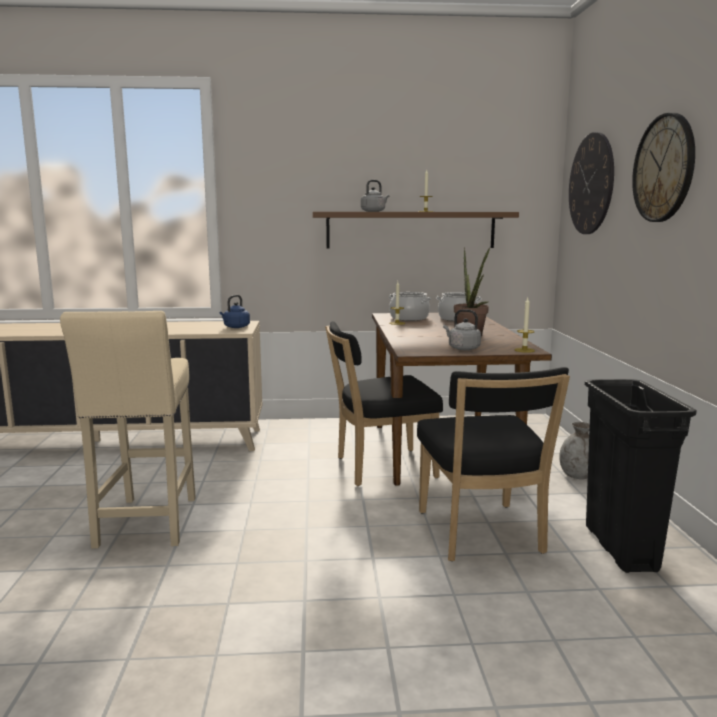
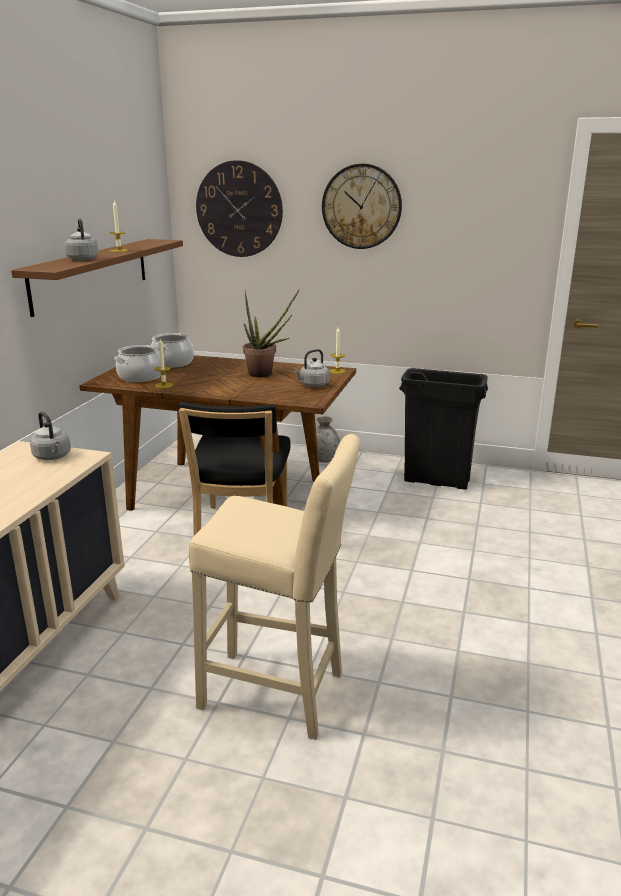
camera: 70 degrees left, 10 degrees up
blue kettle [220,295,250,328] -> grey kettle [30,412,71,460]
black chair [417,367,570,561] -> none

